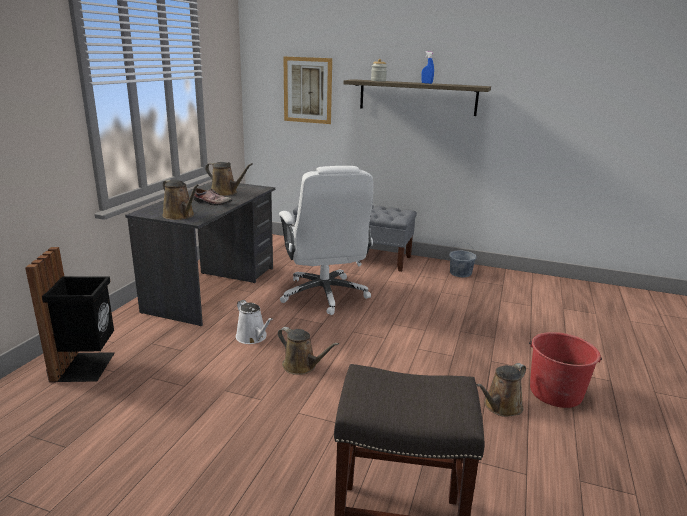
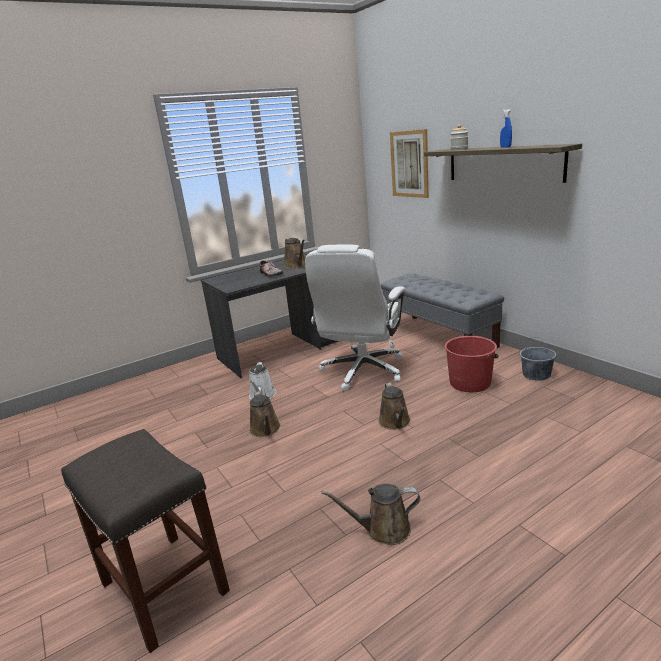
camera: 40 degrees right, 0 degrees up
black trash can [25,247,115,382] -> none
brown watering can [162,180,199,220] -> brown watering can moved to [379,383,410,430]
red bucket [529,332,602,408] -> red bucket moved to [445,336,499,392]

